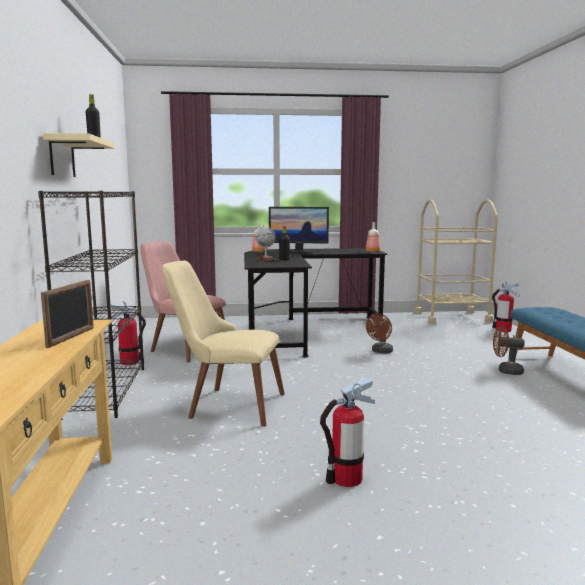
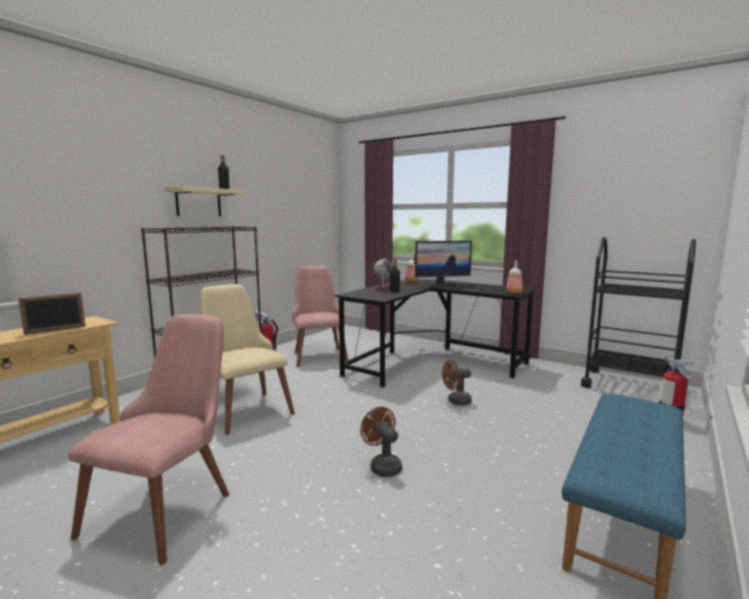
camera: 40 degrees right, 0 degrees up
monitor [269,207,329,253] -> monitor turned 60 degrees counterclockwise [414,241,472,287]
fire extinguisher [320,378,375,487] -> pink chair [68,314,229,565]
beige cart [414,199,498,324] -> black cart [581,237,696,388]
brown fan [493,326,525,375] -> brown fan moved to [360,407,402,477]

